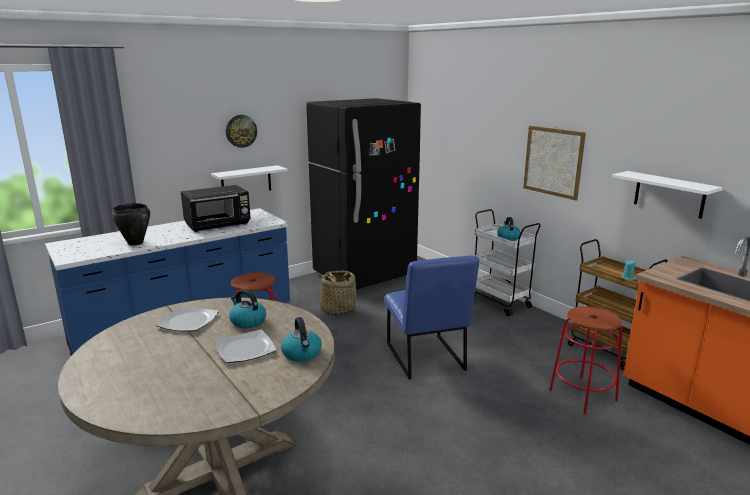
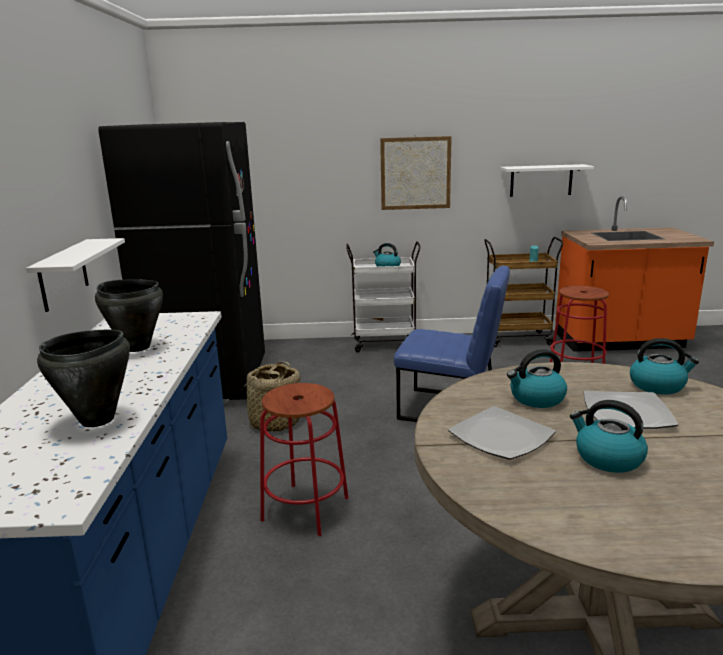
camera: 55 degrees left, 0 degrees up
black microwave [181,185,251,232] -> black cooking pot [95,279,163,352]
wall clock [226,115,257,148] -> none
none -> kettle [570,400,648,473]

